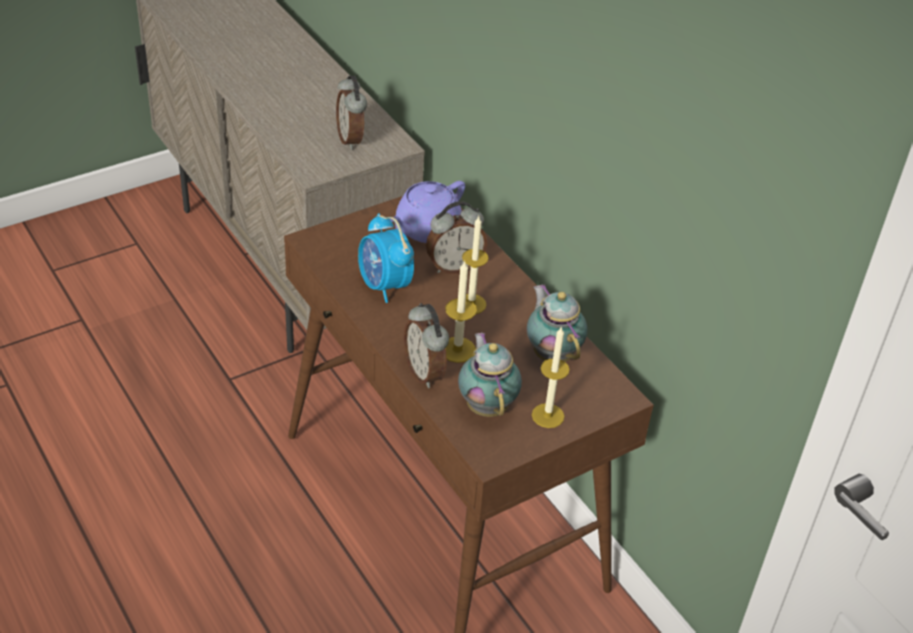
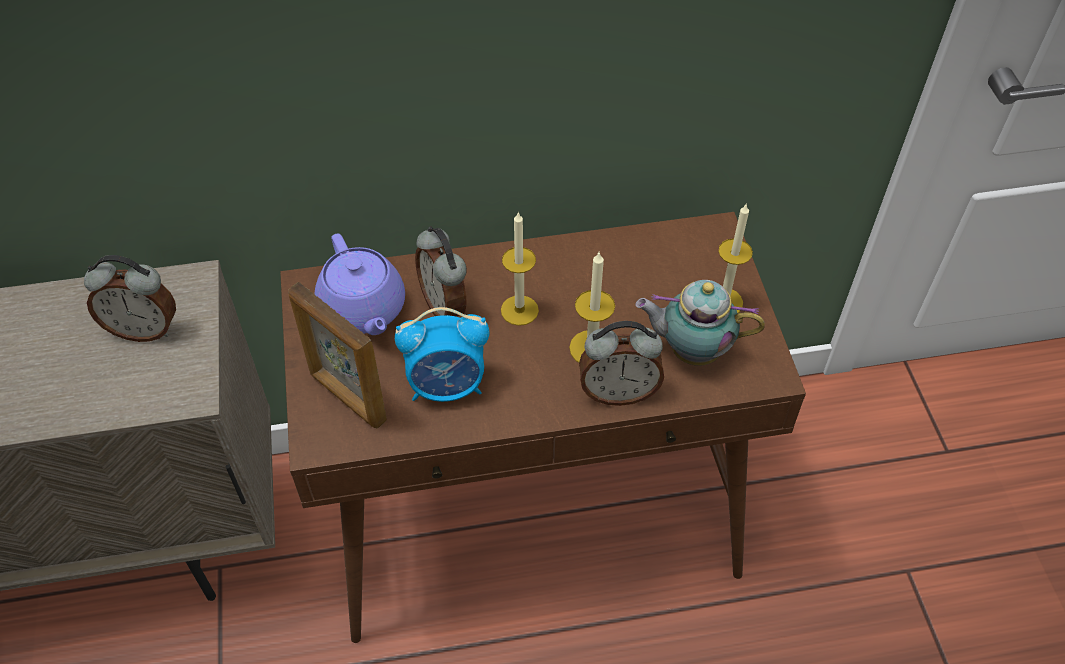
camera: 65 degrees left, 10 degrees up
alarm clock [426,201,488,274] -> alarm clock turned 150 degrees clockwise [415,226,467,317]
teapot [527,284,587,362] -> none
none -> picture frame [288,282,387,429]

